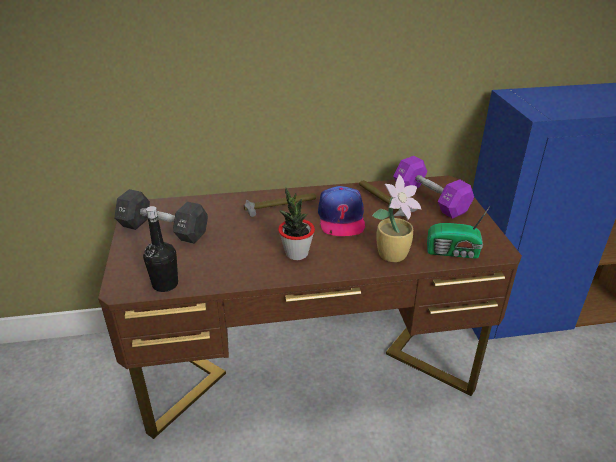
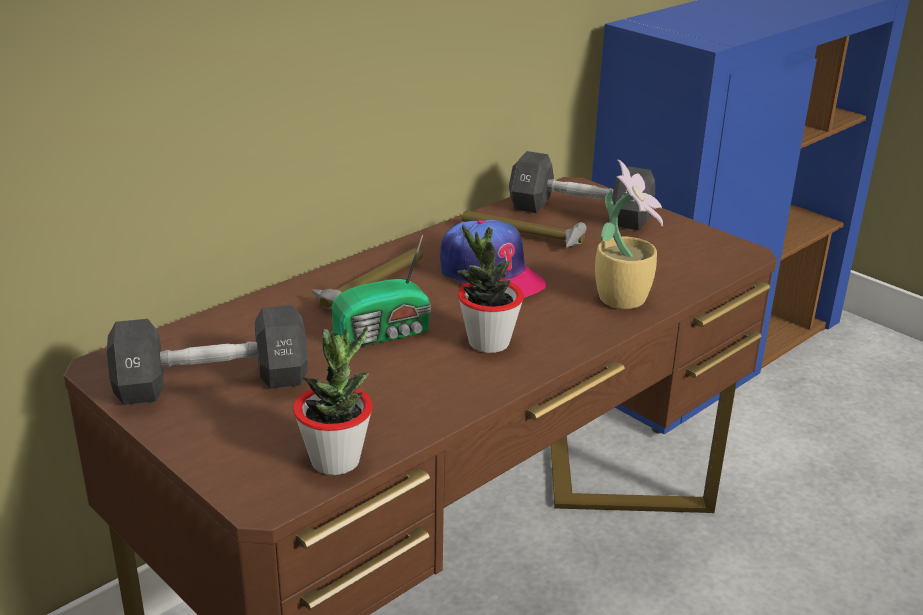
camera: 35 degrees left, 5 degrees down
black bottle [143,206,178,292] -> potted plant [293,327,373,475]
purple dumbbell [393,156,474,219] -> black dumbbell [509,151,655,231]
radio [427,205,491,259] -> radio moved to [331,234,431,347]

